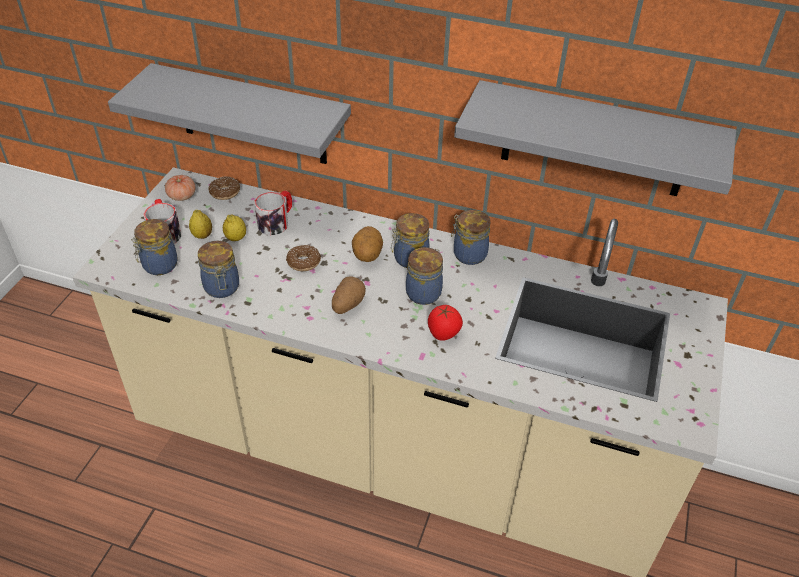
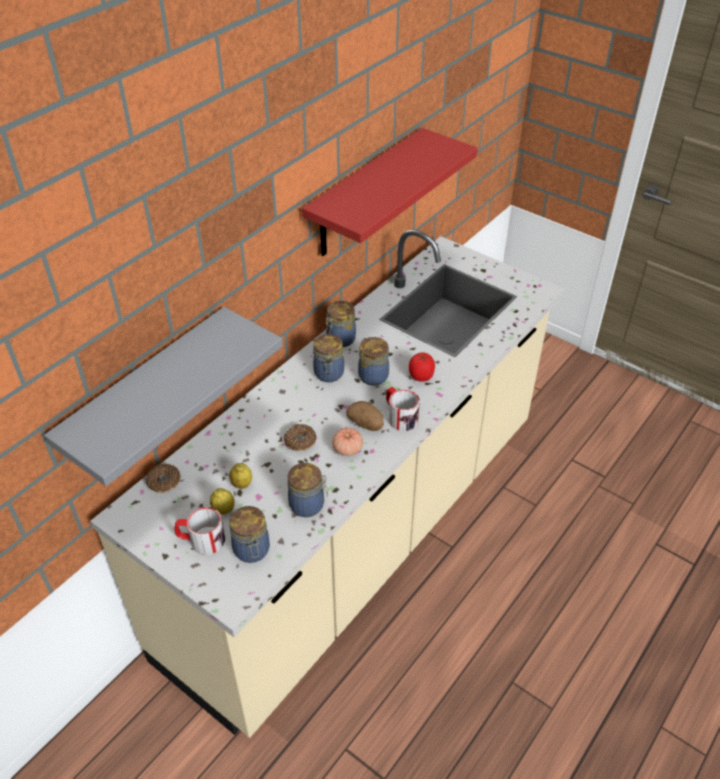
camera: 70 degrees left, 0 degrees up
tomato [165,175,196,201] -> tomato moved to [332,428,363,456]
mug [254,190,292,235] -> mug moved to [386,387,420,431]
potato [352,226,383,262] -> none
grey shelf [454,80,736,196] -> red shelf [302,128,478,256]

